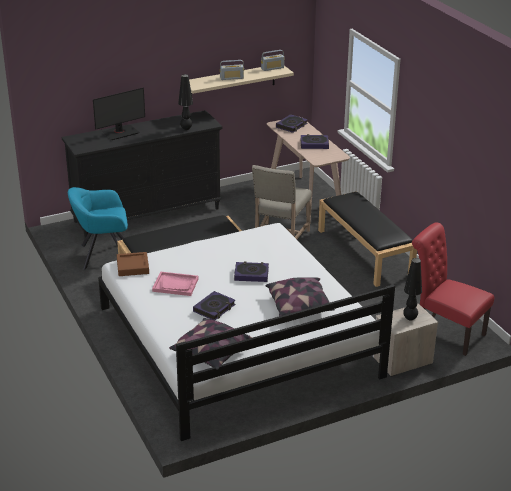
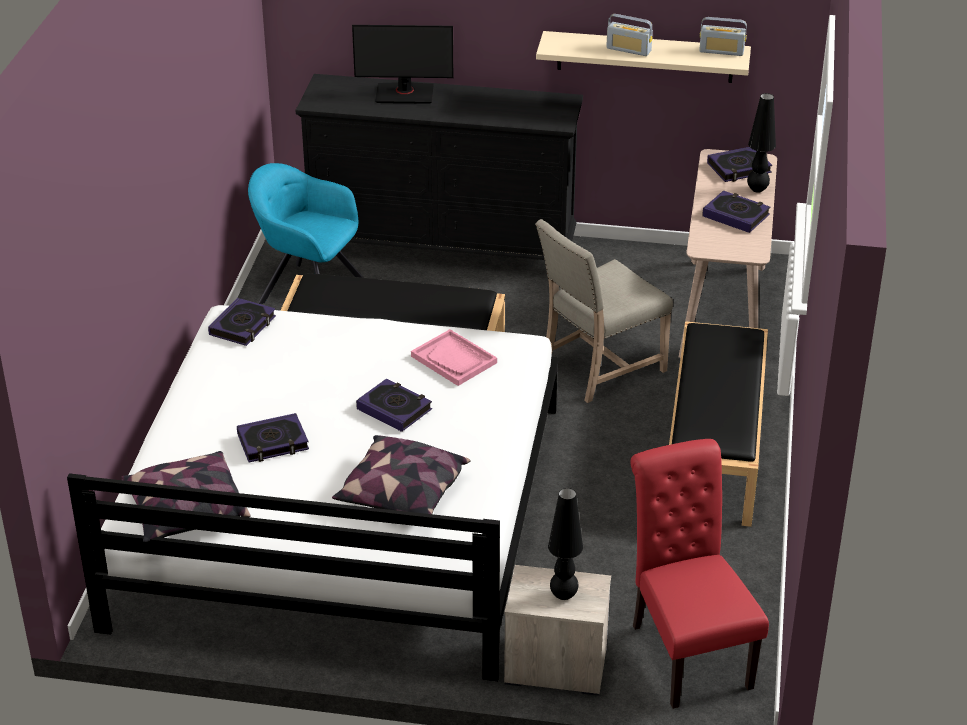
camera: 35 degrees right, 5 degrees up
brown tray [117,252,149,276] -> book [208,298,276,346]
pink tray [152,272,199,296] -> pink tray moved to [411,329,497,386]
black table lamp [178,74,193,130] -> black table lamp moved to [747,93,776,193]

